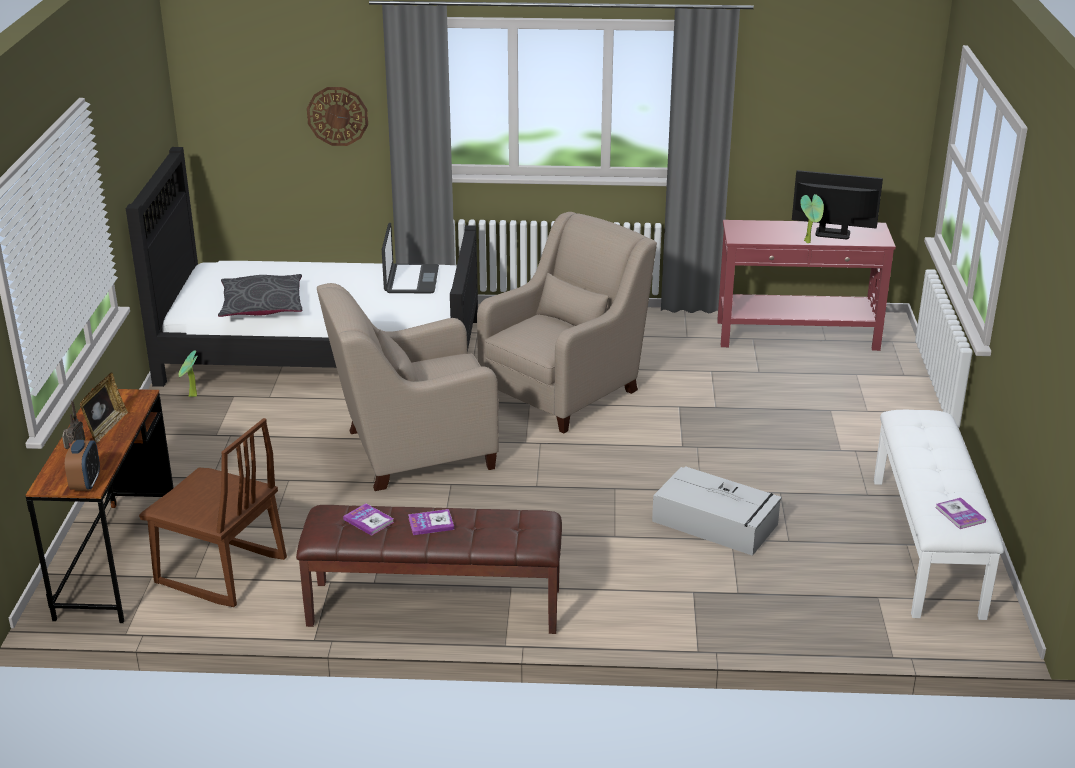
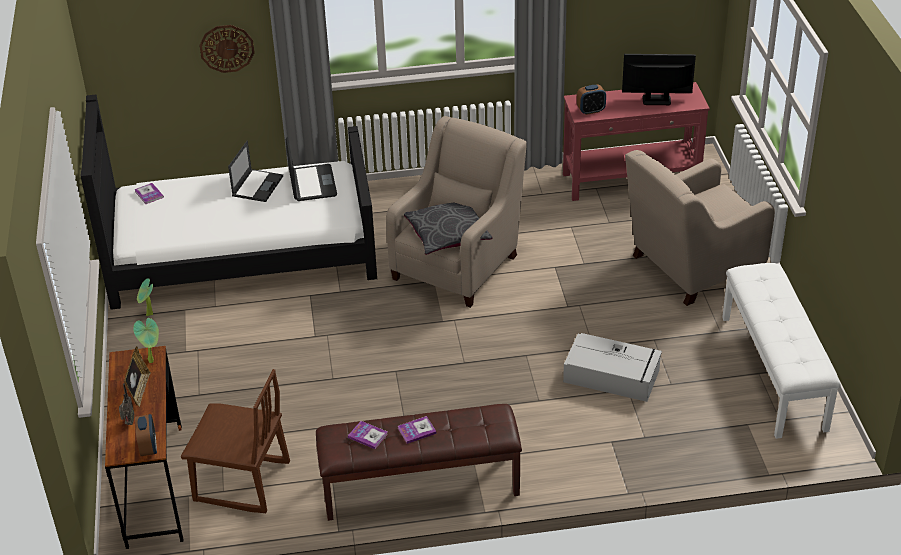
camera: 10 degrees left, 10 degrees up
grey pillow [218,274,302,317] -> grey pillow moved to [404,202,493,255]
beige armchair [317,283,499,491] -> beige armchair moved to [625,150,775,306]
potted plant [800,194,824,243] -> potted plant moved to [133,318,159,363]
book [935,498,986,529] -> book moved to [134,183,164,204]
none -> laptop [228,141,283,202]
none -> alarm clock [577,85,606,115]

